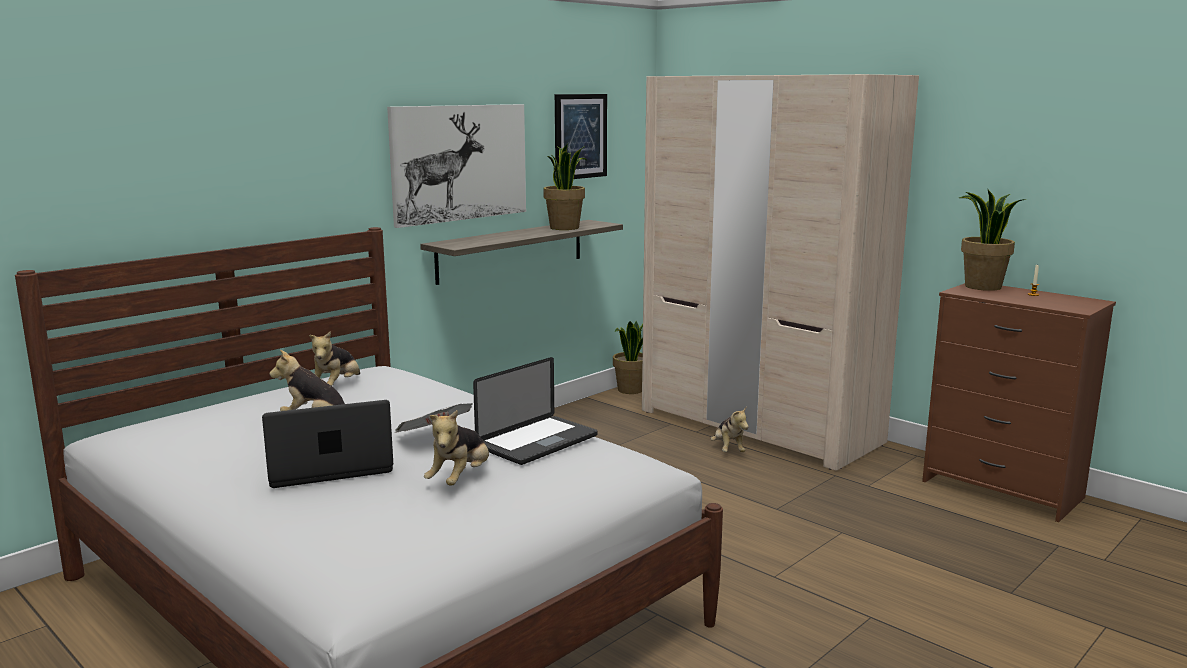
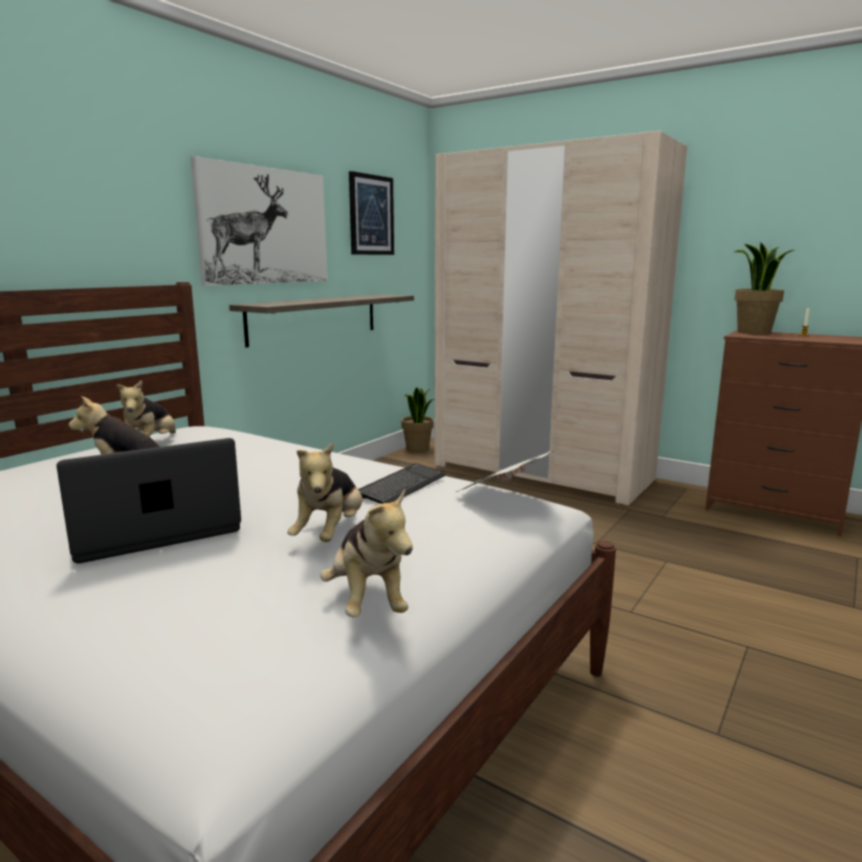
camera: 10 degrees left, 0 degrees up
newspaper [395,403,473,432] -> newspaper moved to [456,451,554,492]
laptop [473,357,598,465] -> keyboard [358,463,446,504]
potted plant [543,143,588,230] -> none
plush toy [710,407,749,452] -> plush toy moved to [320,489,413,617]

